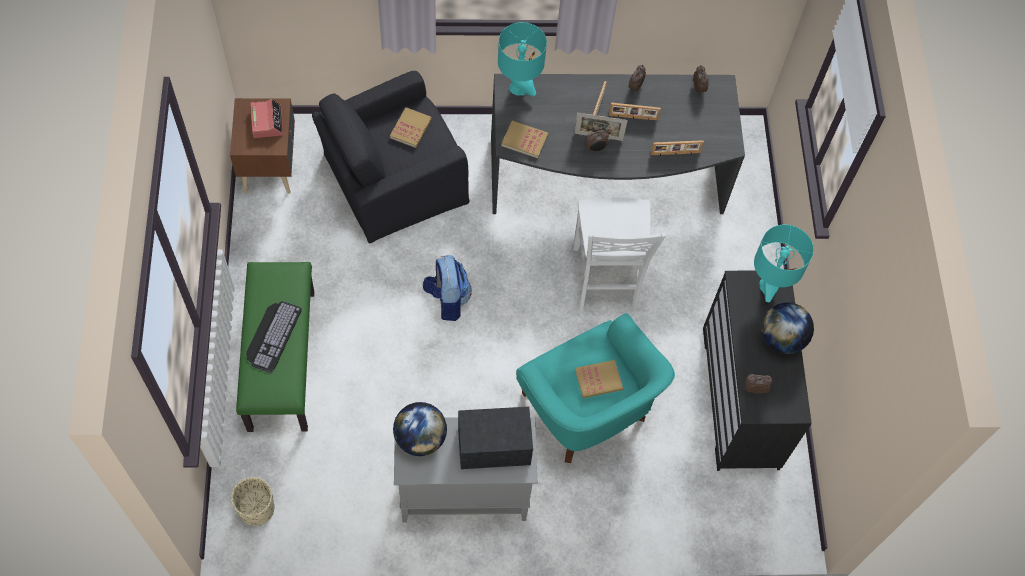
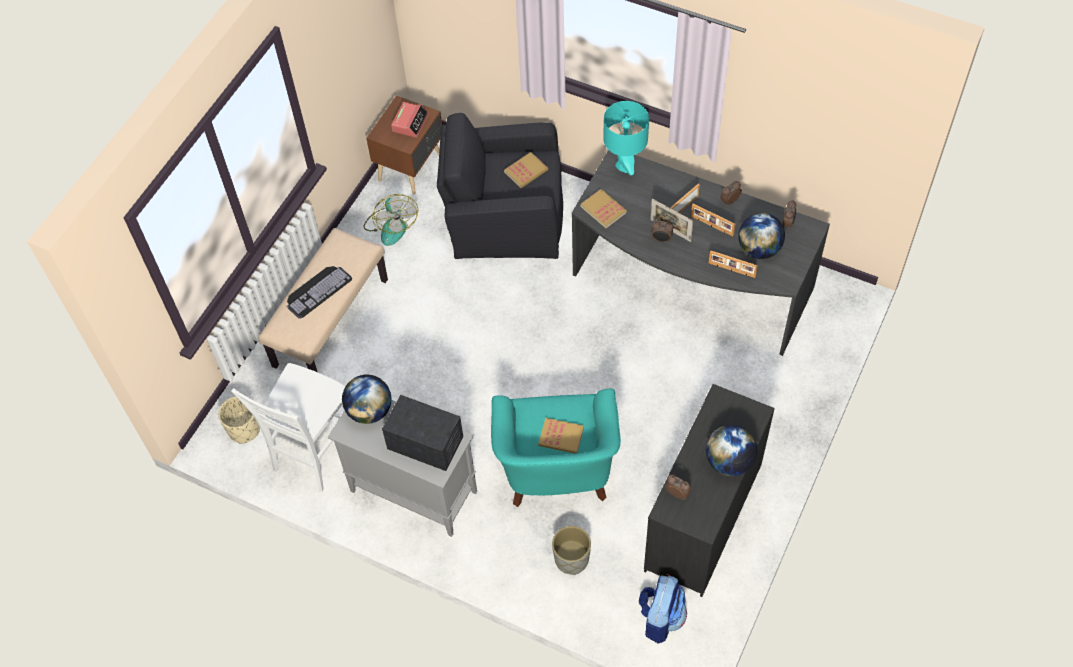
camera: 35 degrees right, 5 degrees down
green bench [236,262,314,432] -> beige bench [259,228,388,372]
backpack [423,255,472,321] -> backpack moved to [639,574,687,643]
white chair [573,198,666,312] -> white chair moved to [231,363,345,492]
turquoise table lamp [754,225,814,302] -> none
none -> fan [363,194,418,246]
none -> grey planter [552,526,591,575]
none -> globe [738,213,785,259]

